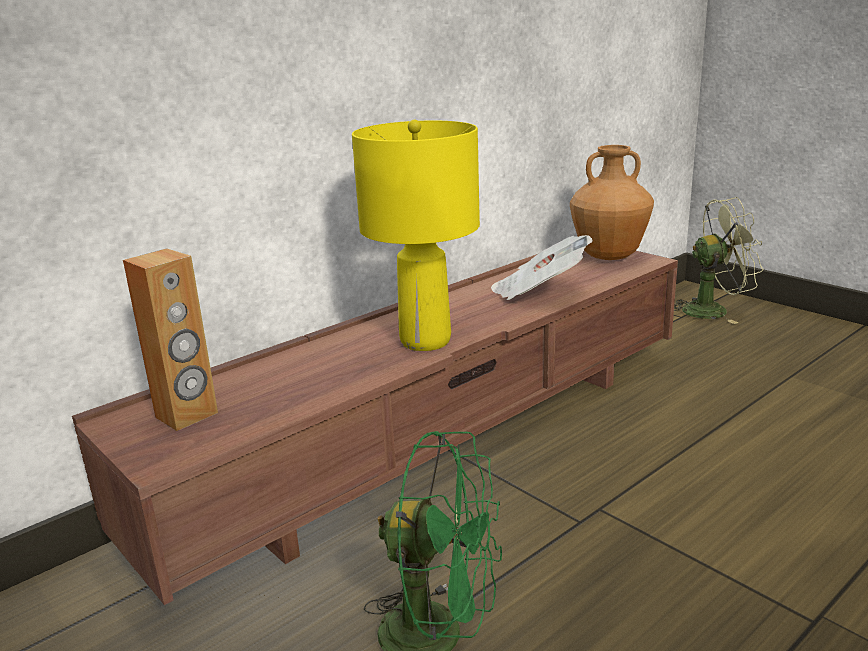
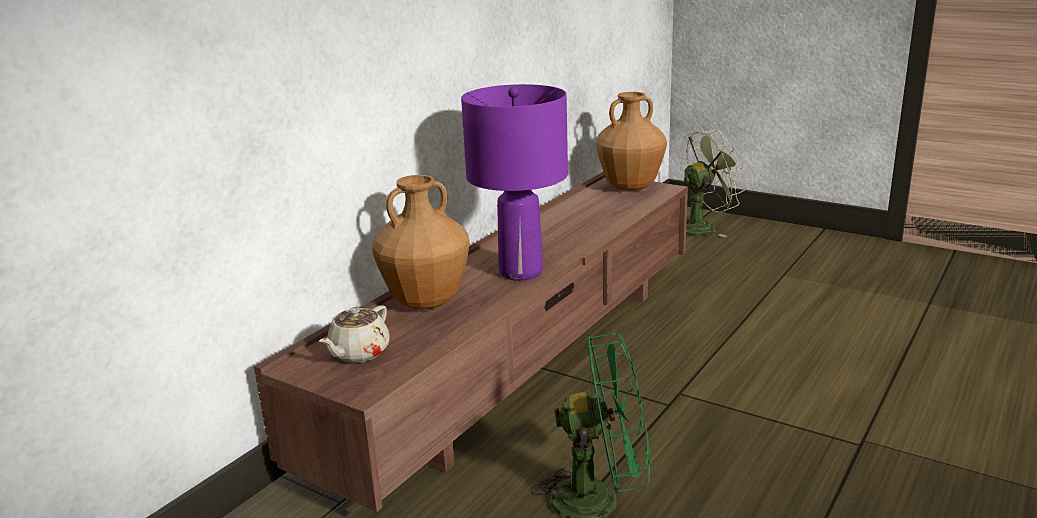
camera: 15 degrees left, 0 degrees up
brown speaker [123,248,218,431] -> beige teapot [319,306,390,363]
yellow table lamp [352,120,480,351] -> purple table lamp [461,84,568,281]
newspaper [491,235,593,300] -> none
none -> brown vase [372,175,470,310]

